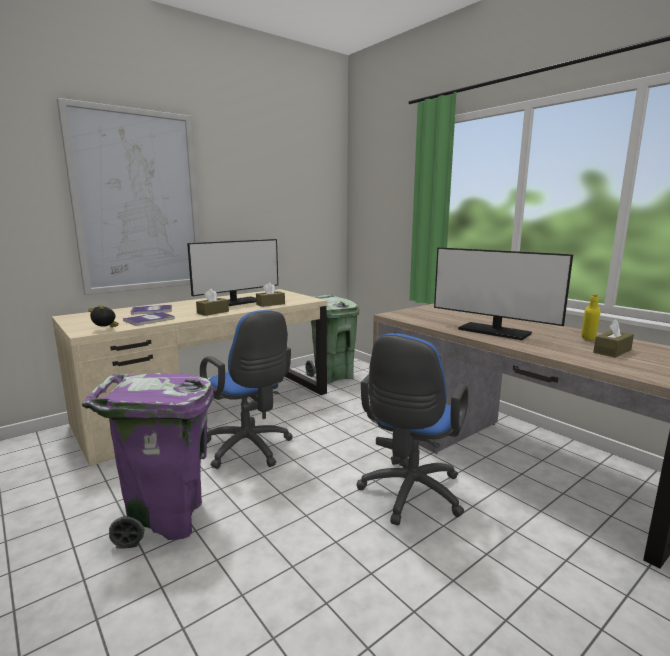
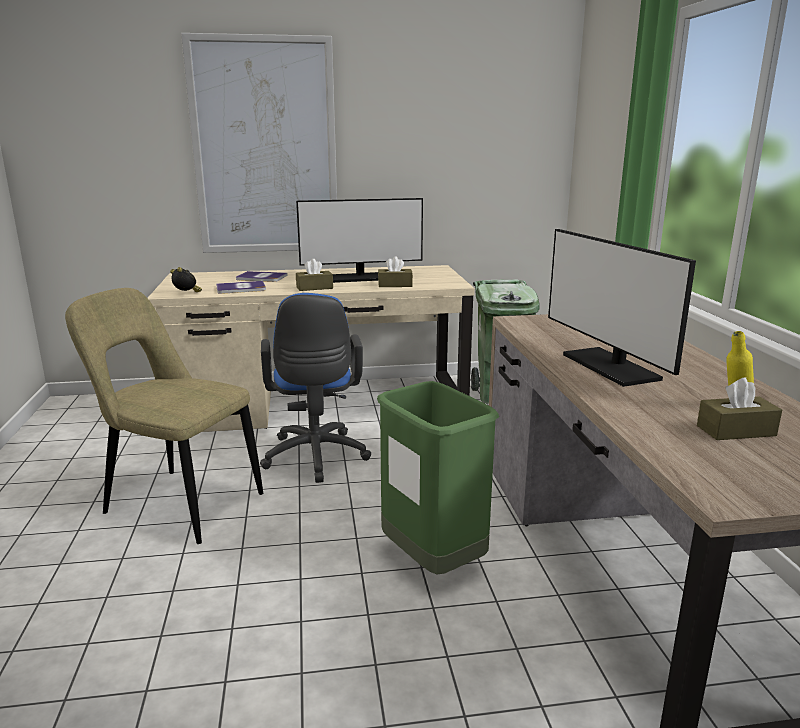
camera: 30 degrees right, 5 degrees up
purple trash can [82,373,214,549] -> beige chair [65,288,263,544]
blue office chair [357,333,468,525] -> green trash can [377,381,499,574]

